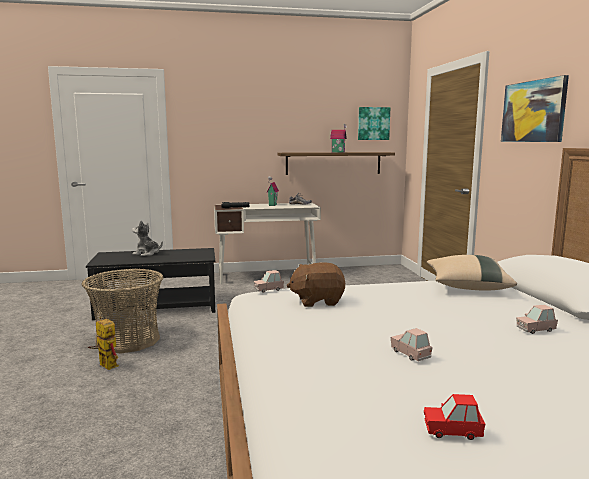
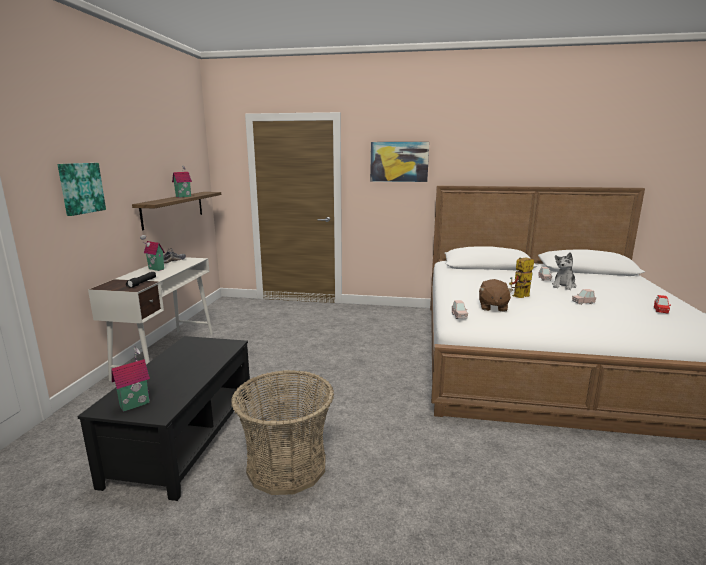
camera: 70 degrees left, 5 degrees up
toy robot [88,317,119,370] -> toy robot moved to [509,257,534,298]
plush toy [132,220,163,256] -> plush toy moved to [552,252,576,290]
picture [358,107,390,140] -> picture moved to [57,163,106,216]
beige pillow [427,255,517,291] -> none
none -> toy house [111,346,150,412]

